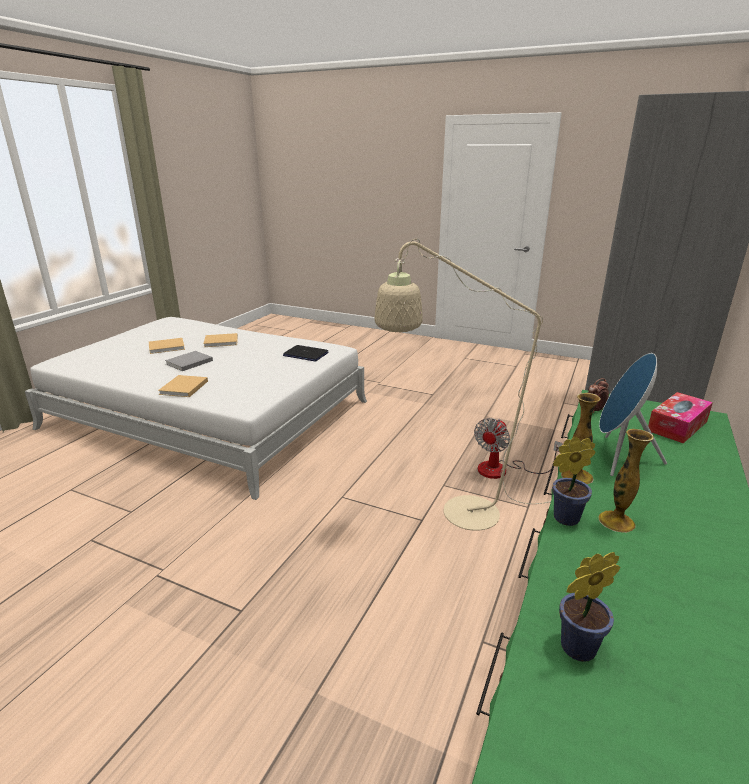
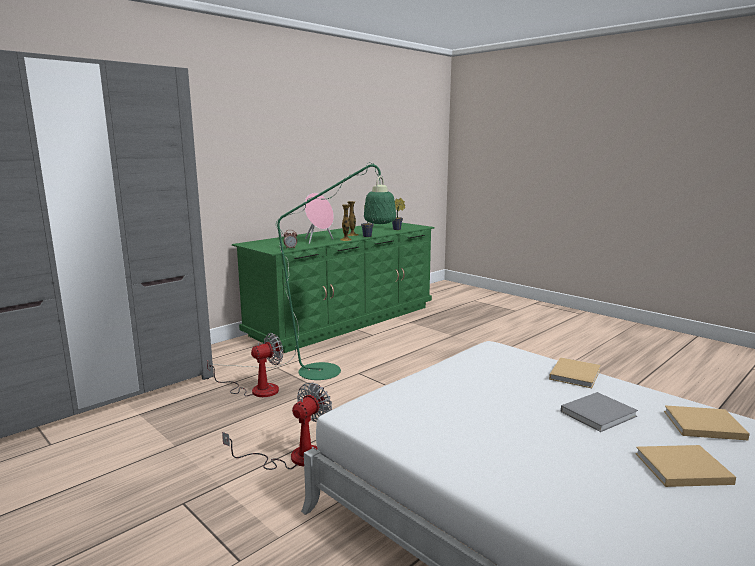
camera: 160 degrees left, 10 degrees down
beige book [203,333,238,347] -> beige book moved to [664,405,750,440]
laptop [283,345,328,362] -> none
beige floor lamp [374,239,551,531] -> green floor lamp [213,162,396,380]
blue speaker [599,353,667,476] -> pink speaker [304,193,334,244]
tissue box [648,392,713,443] -> none
none -> fan [222,383,332,470]

